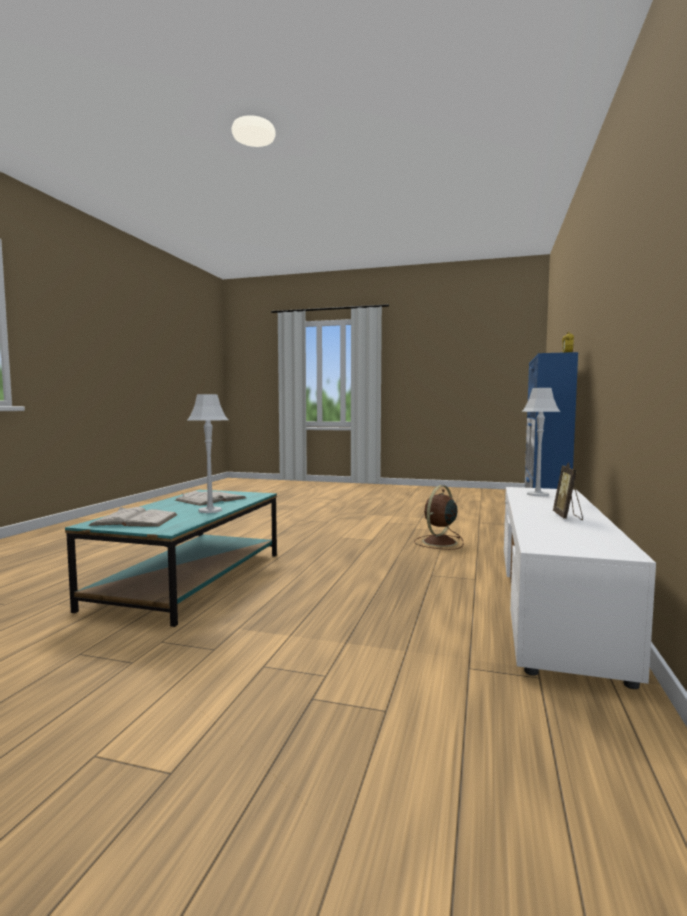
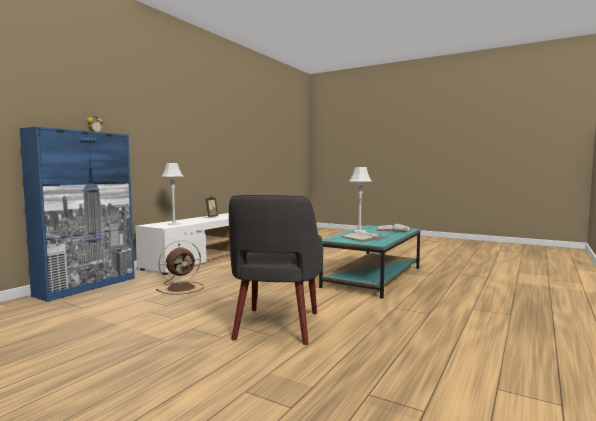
camera: 165 degrees left, 0 degrees up
none -> grey armchair [229,195,323,345]

